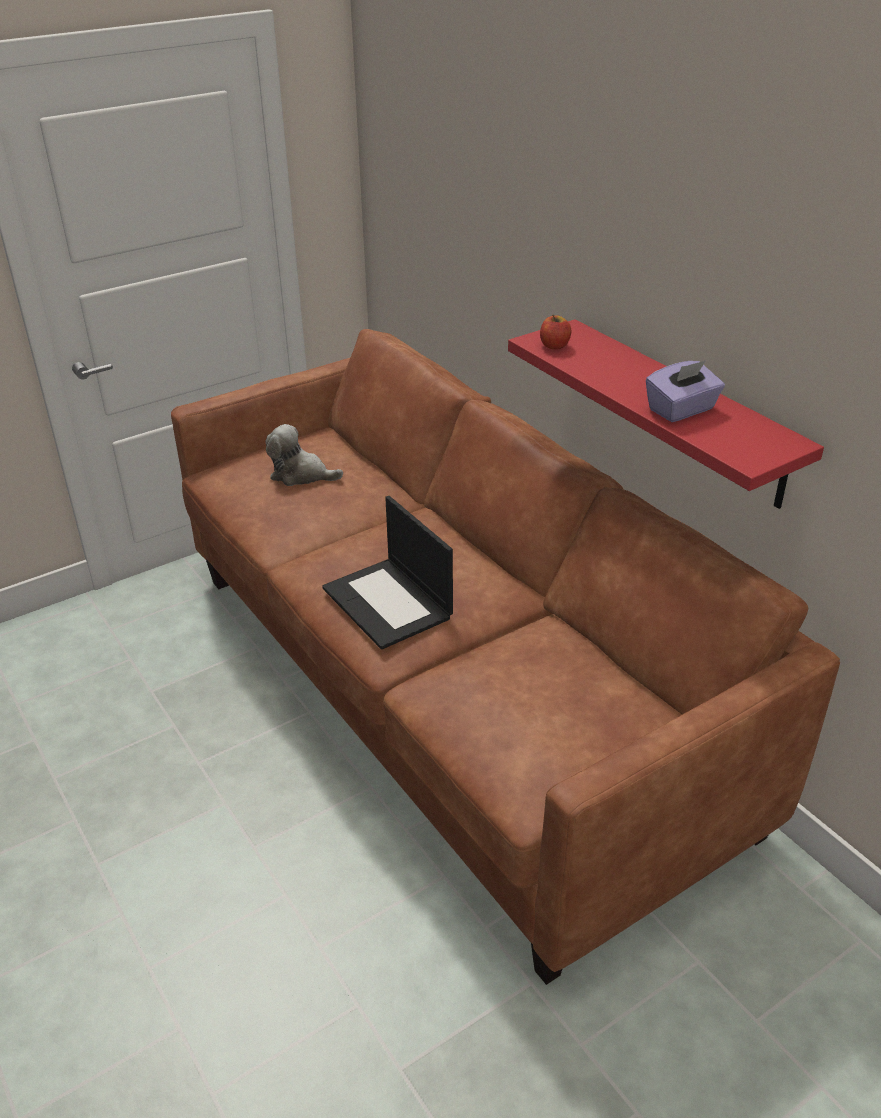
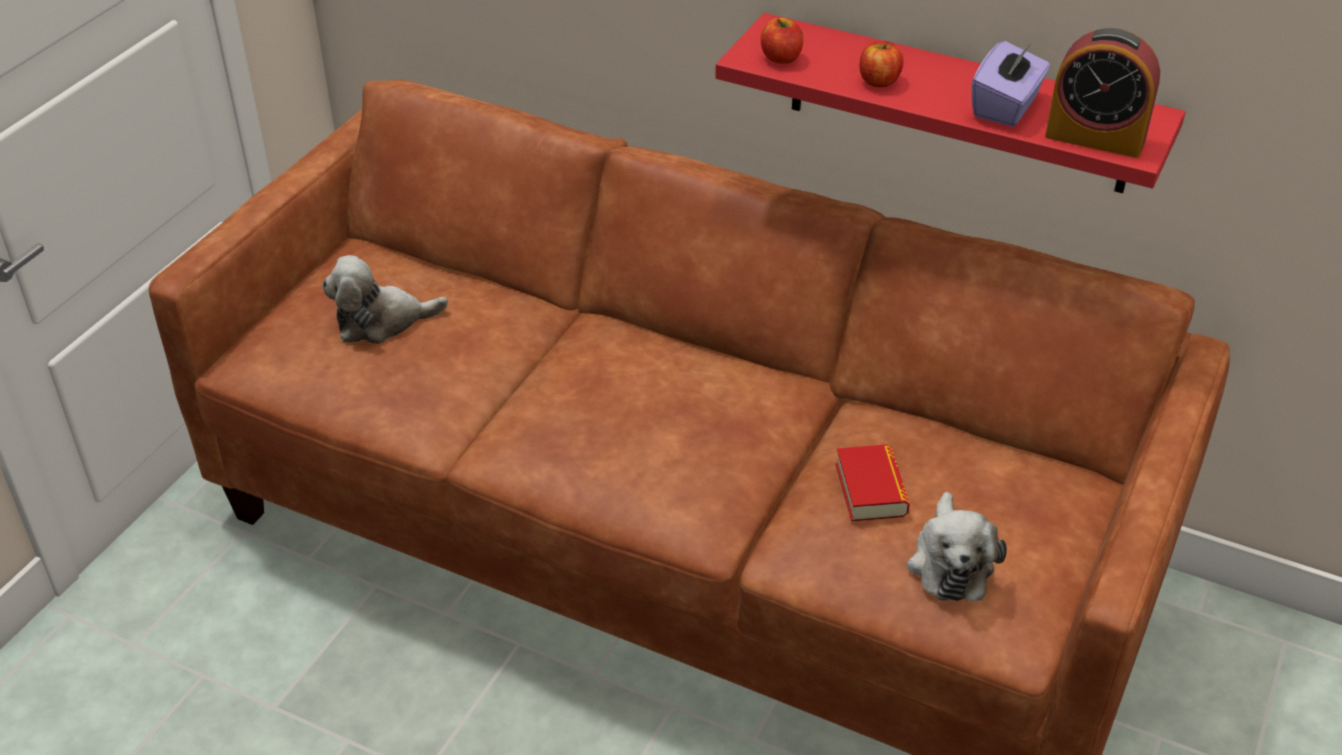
camera: 30 degrees left, 5 degrees up
laptop [322,496,453,650] -> none
none -> book [835,444,910,521]
none -> apple [859,41,904,87]
none -> plush toy [907,492,1007,601]
none -> alarm clock [1045,28,1160,158]

